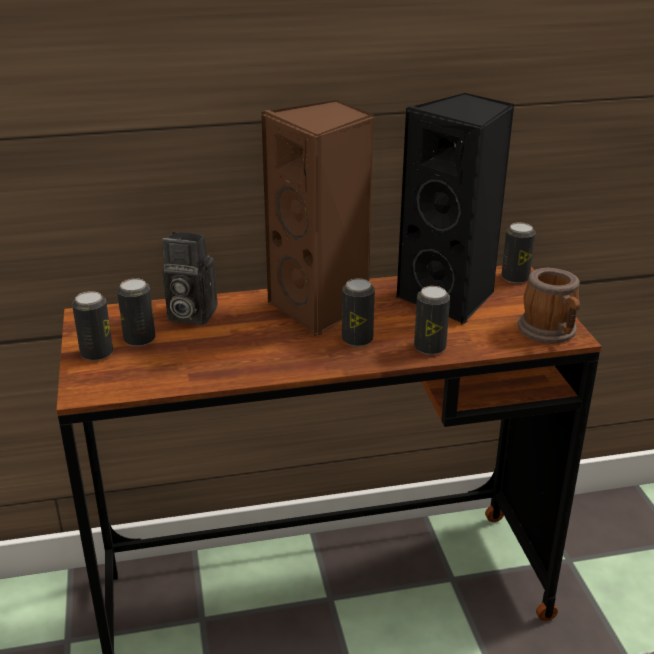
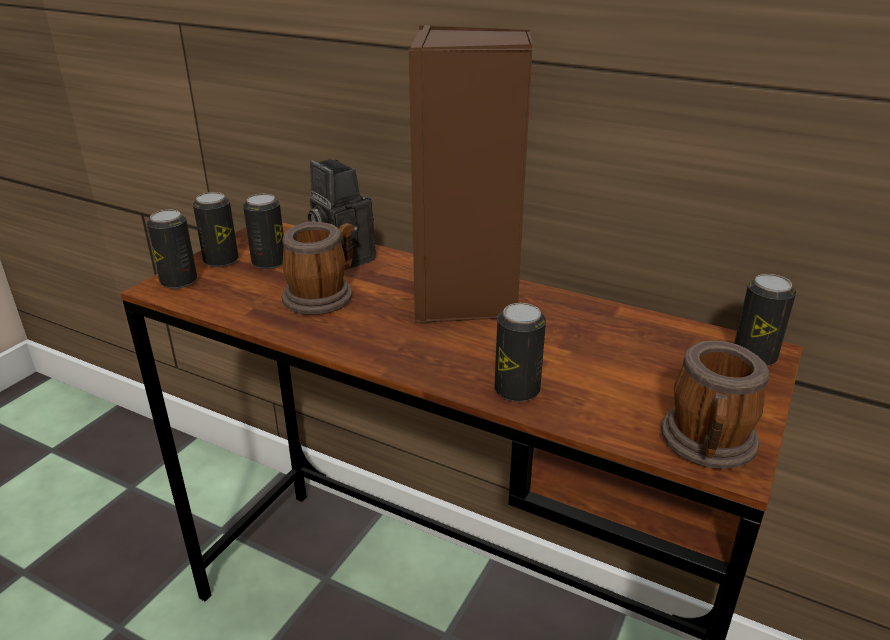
camera: 40 degrees right, 0 degrees up
can [342,279,375,347] -> can moved to [147,210,197,289]
black speaker [396,93,514,324] -> none
none -> mug [282,221,354,315]

